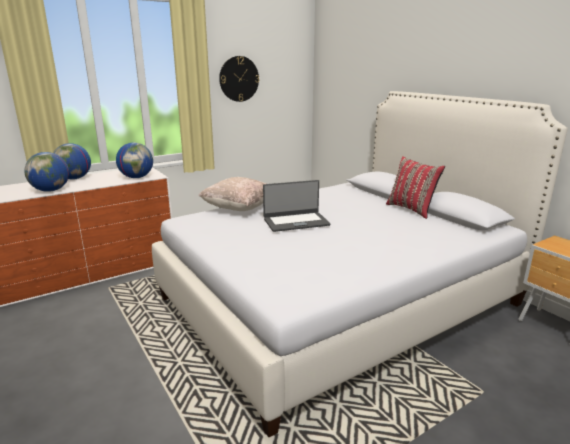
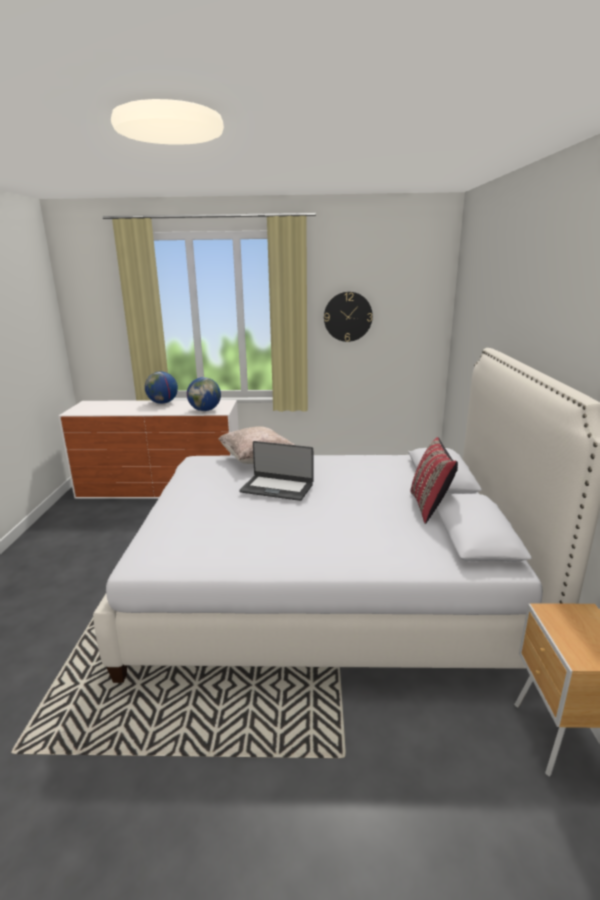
camera: 35 degrees right, 0 degrees up
globe [24,152,69,192] -> none

